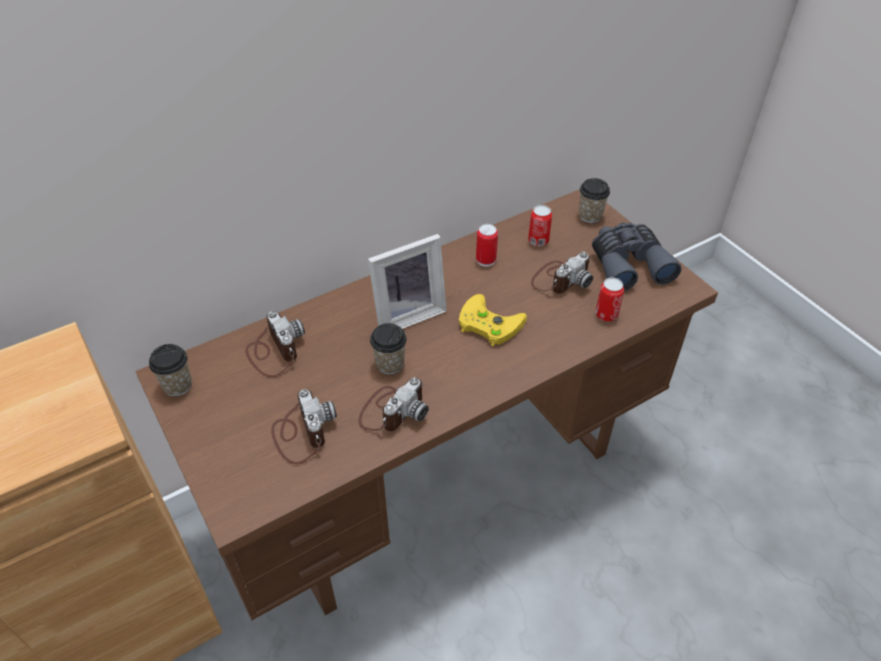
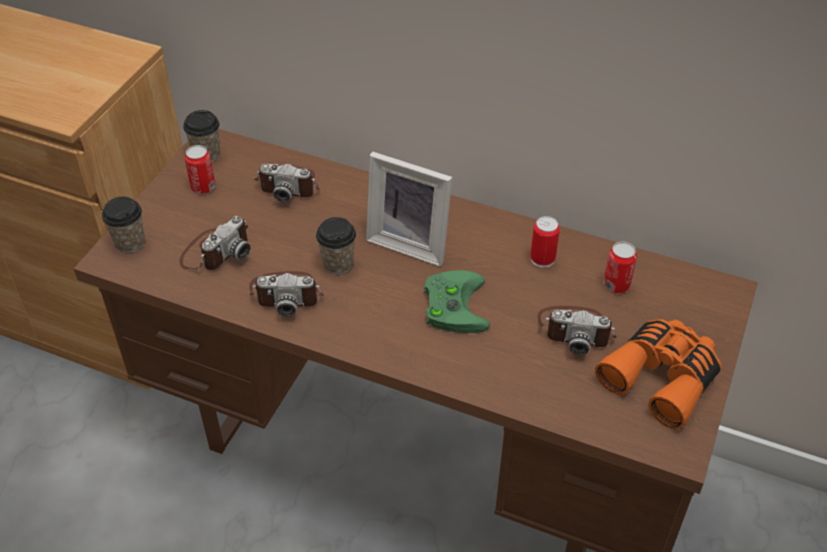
camera: 55 degrees right, 0 degrees up
camera [245,311,305,377] -> camera turned 75 degrees clockwise [254,163,319,202]
yellow game controller [459,294,527,347] -> green game controller [424,270,490,333]
cup [579,178,610,223] -> cup moved to [102,197,145,253]
grey binoculars [592,223,682,291] -> orange binoculars [595,319,722,429]
can [595,277,624,322] -> can moved to [185,145,215,194]

